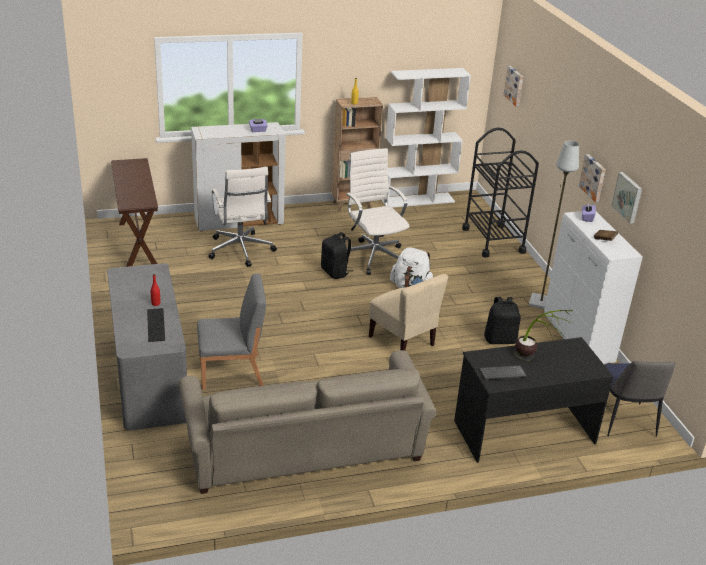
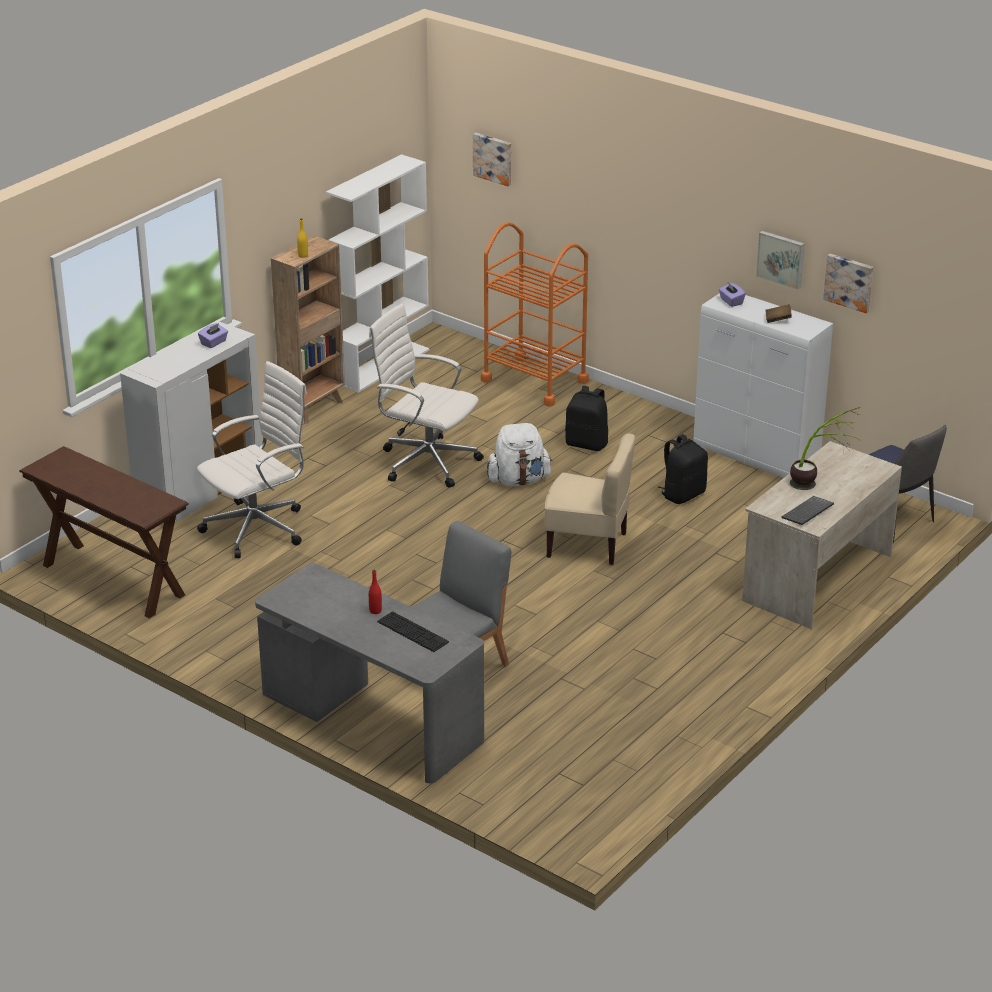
camera: 35 degrees left, 0 degrees up
beige sofa [179,350,436,494] -> none
white office chair [208,167,277,267] -> white office chair turned 75 degrees counterclockwise [197,361,307,558]
black backpack [321,232,353,279] -> black backpack moved to [565,386,608,451]
black desk [454,337,613,463] -> beige desk [742,441,902,629]
black cart [462,128,539,258] -> orange cart [481,222,589,407]
grey floor lamp [529,140,579,309] -> none
picture [579,154,606,202] -> picture moved to [823,254,873,313]

